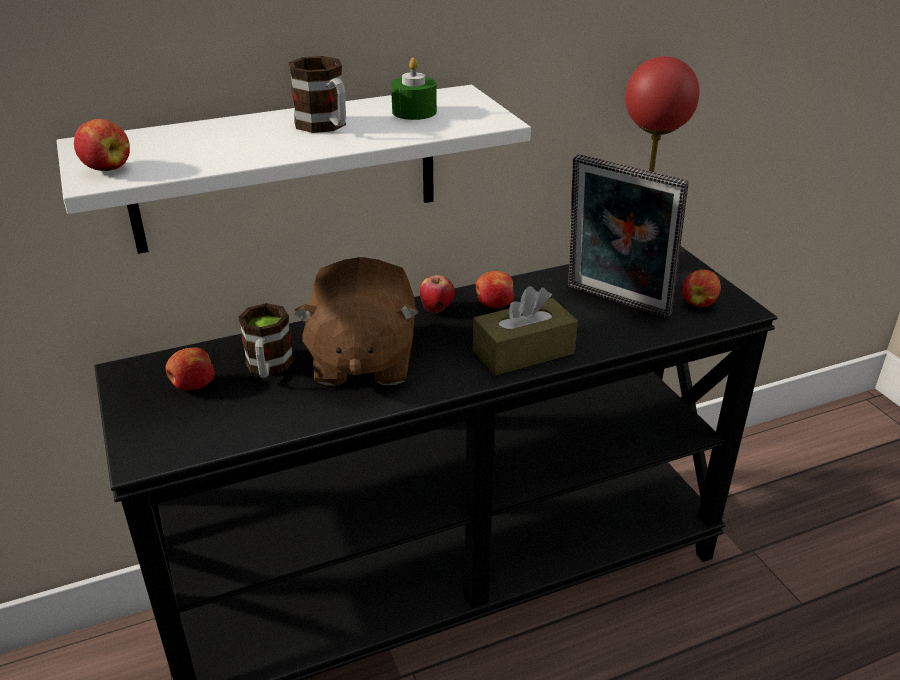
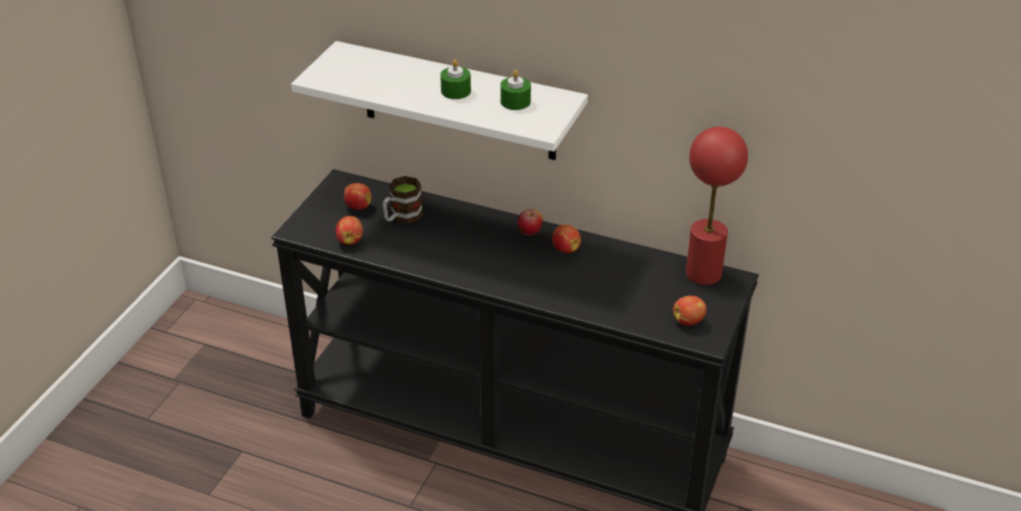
camera: 45 degrees right, 5 degrees up
apple [74,119,130,171] -> apple moved to [336,216,363,245]
mug [288,56,346,133] -> green candle [440,60,471,99]
brown plush toy [293,257,419,386] -> none
brown tissue box [473,286,578,376] -> none
picture frame [568,154,689,318] -> none

